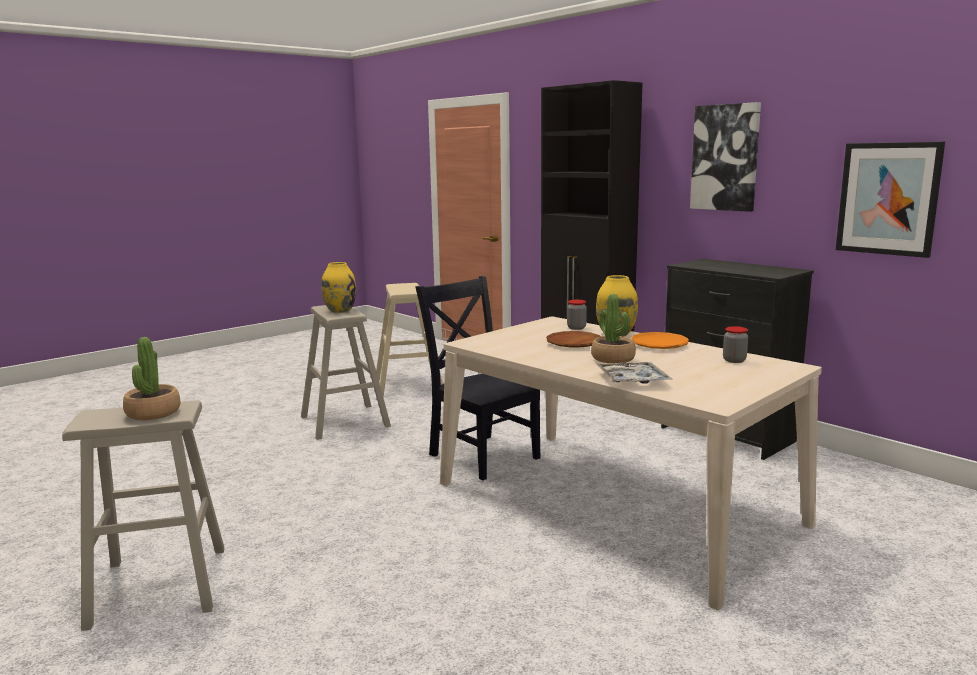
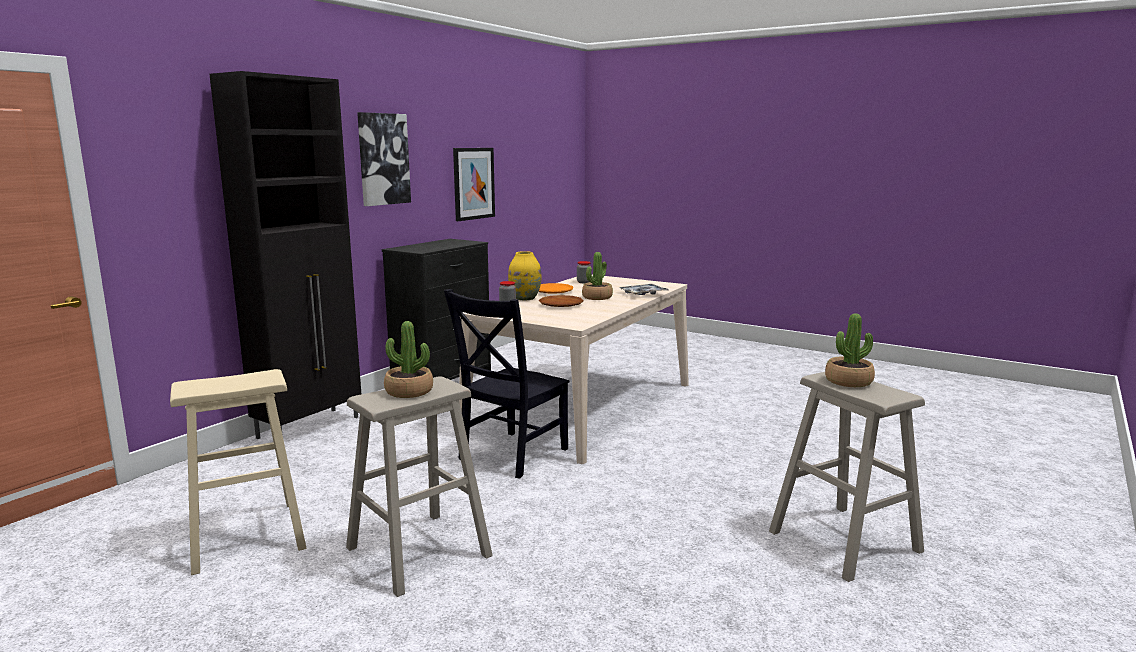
camera: 105 degrees left, 0 degrees up
yellow vase [321,262,356,313] -> potted plant [384,321,433,398]

